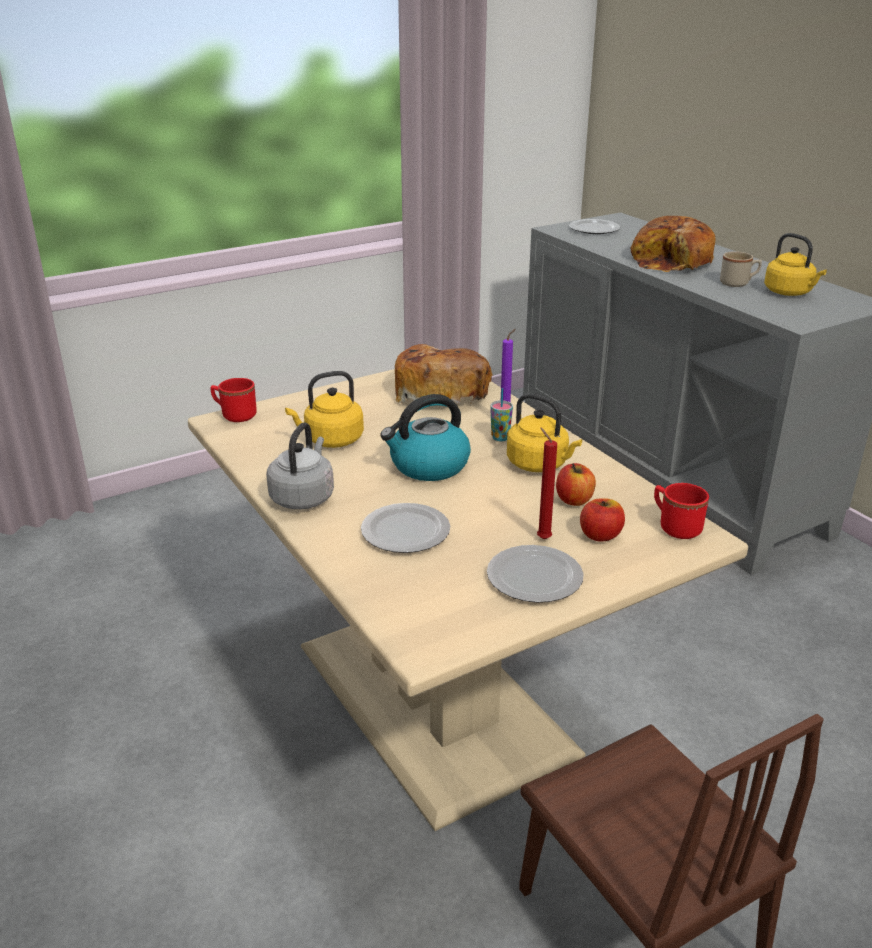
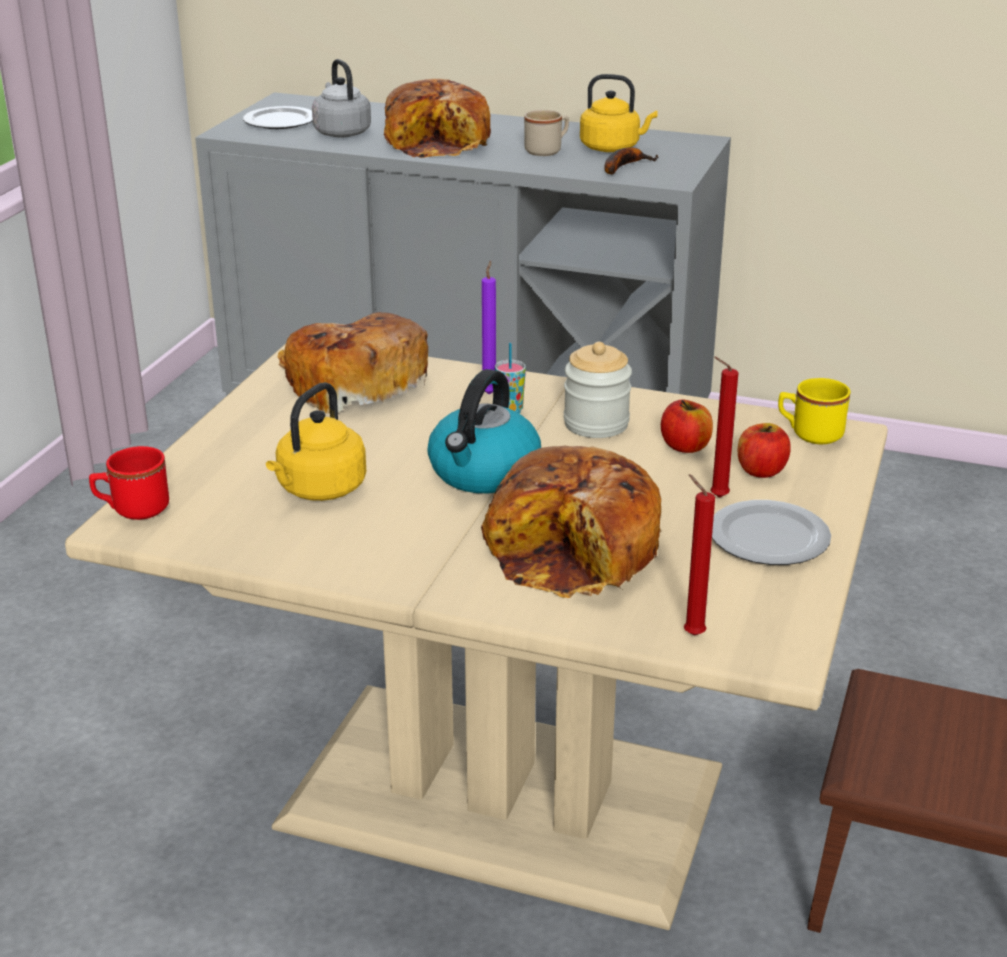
camera: 40 degrees left, 0 degrees up
grey kettle [266,422,334,510] -> grey kettle moved to [312,59,371,137]
plate [361,503,450,553] -> bread [481,446,661,598]
yellow kettle [507,393,582,472] -> jar [564,342,632,438]
red mug [654,483,709,539] -> yellow mug [778,378,850,444]
none -> banana [604,147,659,175]
none -> red candle [684,474,715,636]

